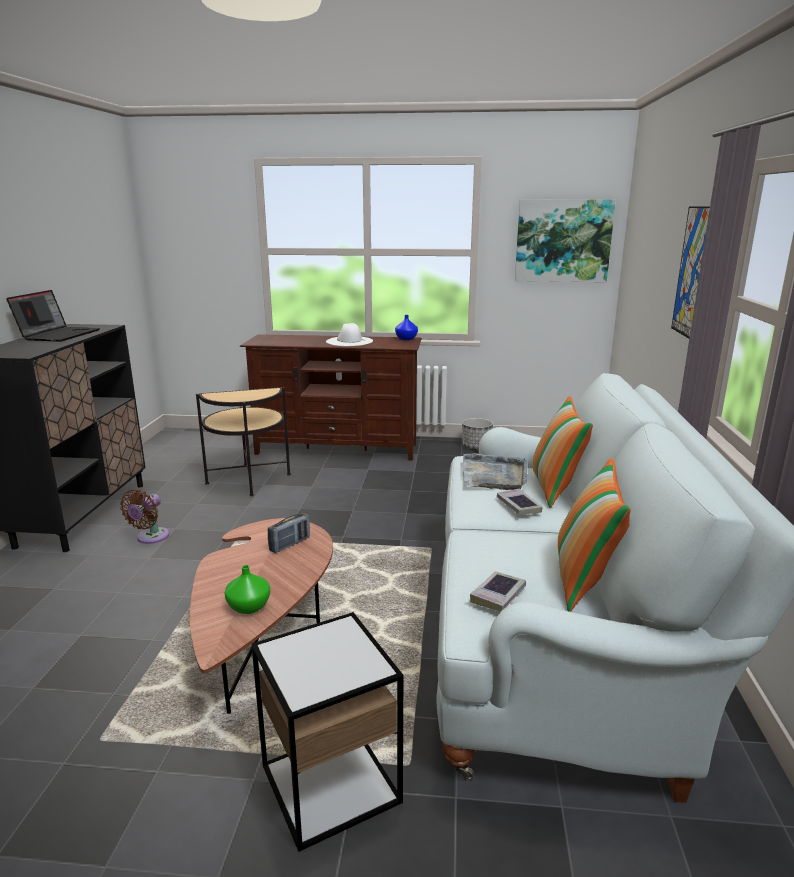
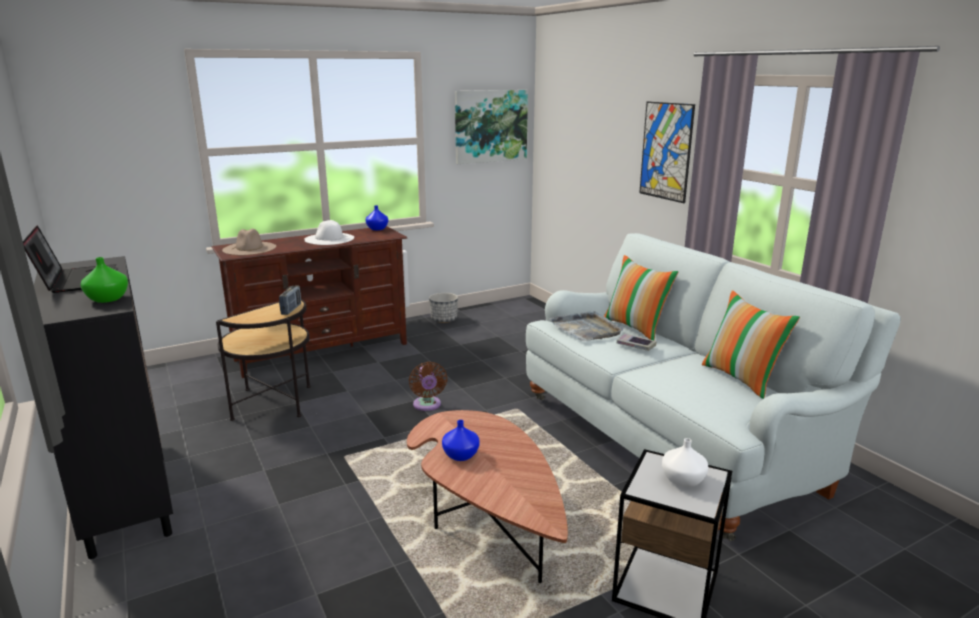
camera: 35 degrees left, 0 degrees up
brown fan [120,490,169,544] -> brown fan moved to [409,362,447,411]
green vase [225,565,270,614] -> green vase moved to [81,257,128,303]
radio [268,513,310,553] -> radio moved to [279,285,301,315]
book [470,571,526,612] -> none
none -> beige hat [222,229,276,255]
none -> blue vase [442,420,480,461]
none -> white vase [662,438,708,487]

